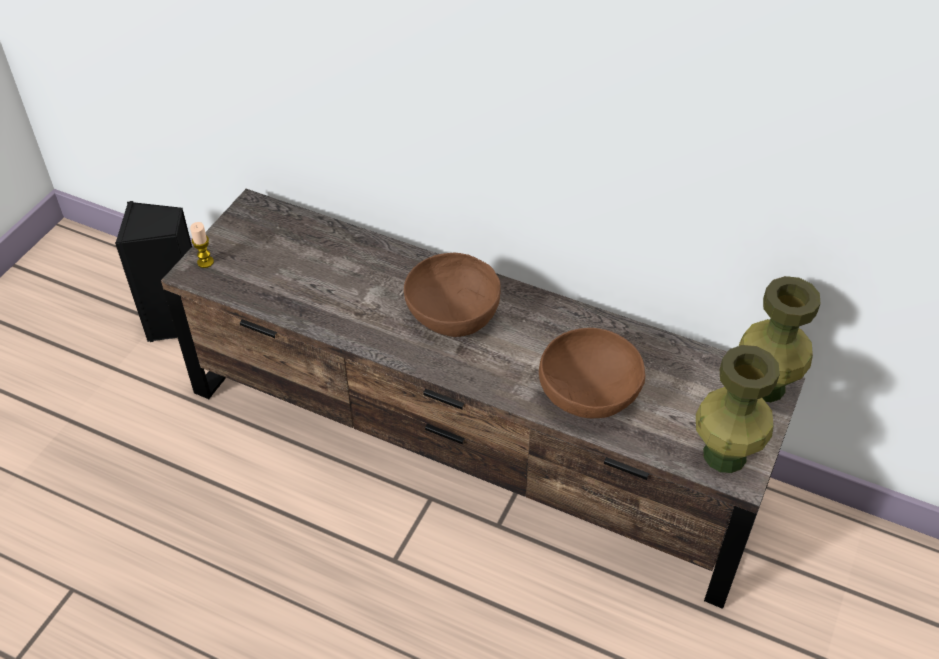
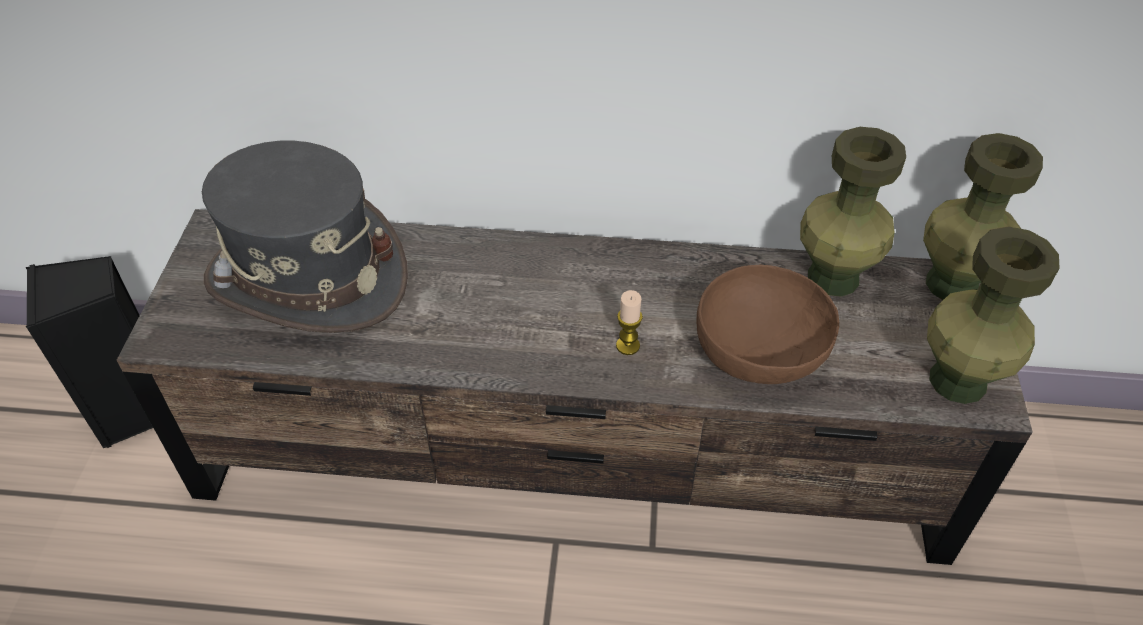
camera: 20 degrees left, 0 degrees up
candle [190,222,214,268] -> candle moved to [616,290,643,355]
brown bowl [404,253,501,337] -> none
none -> grey hat [202,141,408,333]
none -> green vase [800,127,906,297]

